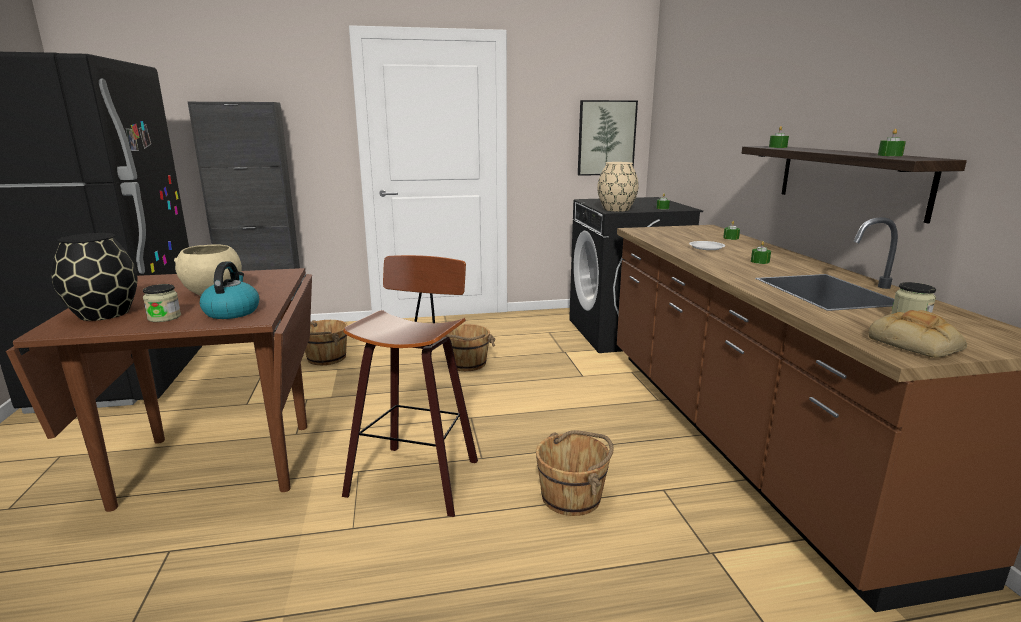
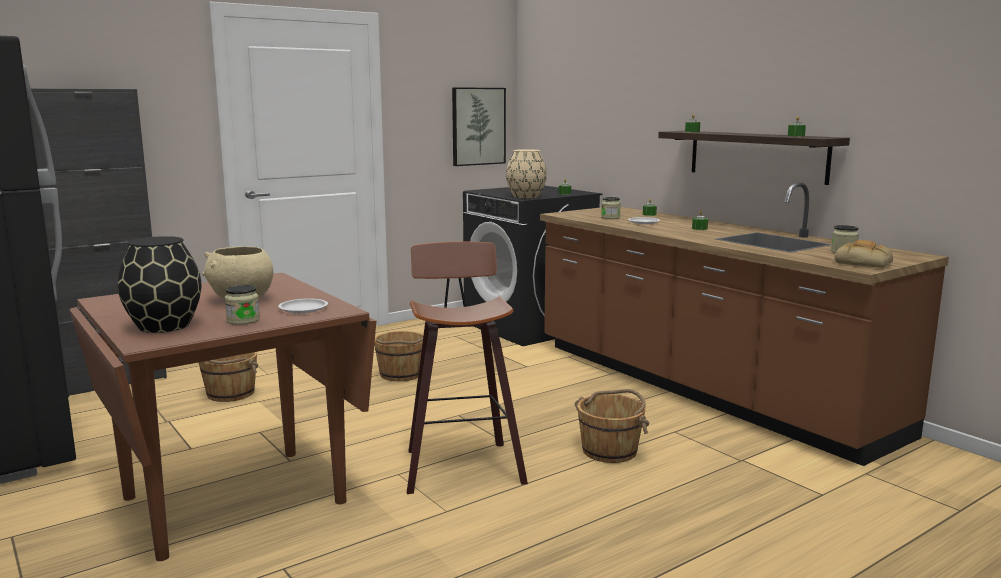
camera: 25 degrees left, 5 degrees down
kettle [200,262,259,319] -> white plate [278,299,328,313]
none -> jar [601,197,621,219]

